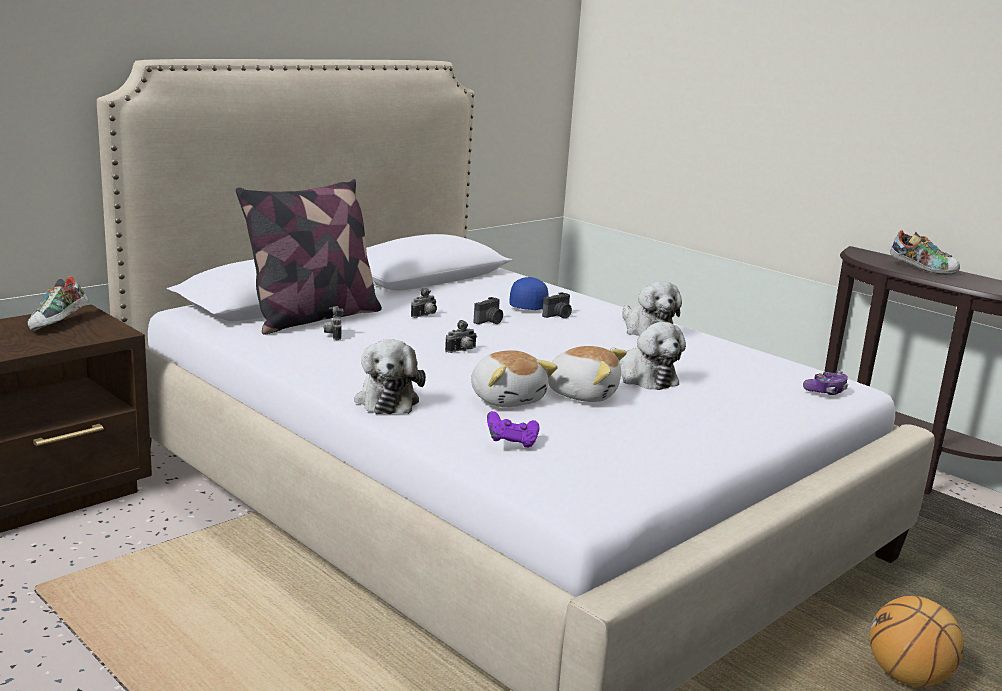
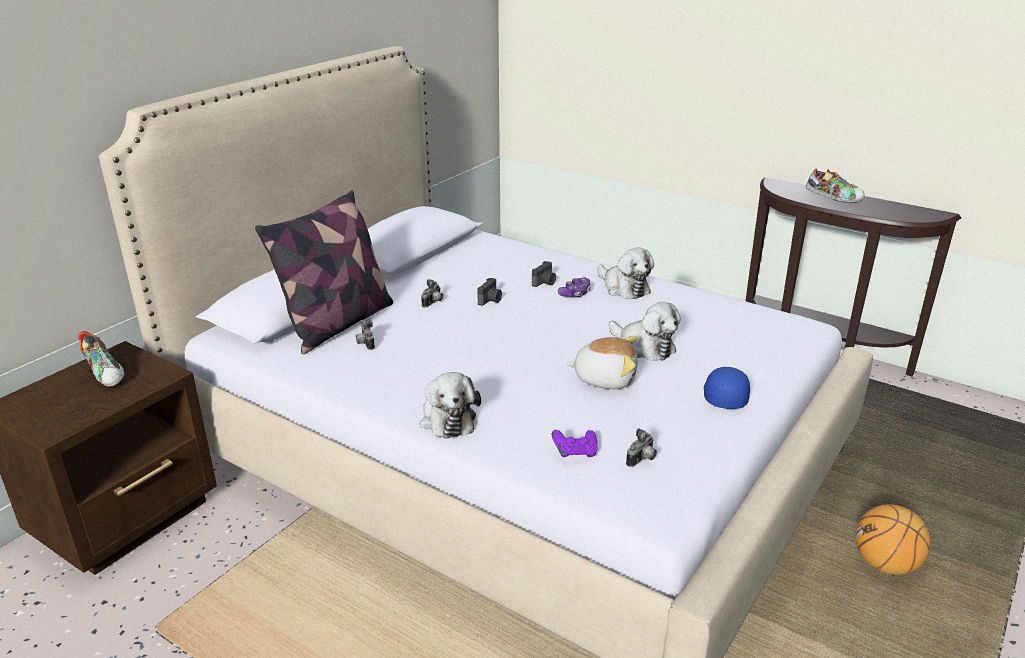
camera: 10 degrees left, 10 degrees up
shoe [28,276,89,331] -> shoe turned 45 degrees counterclockwise [77,331,124,387]
camera [445,320,477,353] -> camera moved to [626,428,657,467]
plush toy [471,350,558,407] -> none
blue cap [509,277,549,310] -> blue cap moved to [704,367,750,409]
game controller [803,371,848,395] -> game controller moved to [558,277,591,297]

